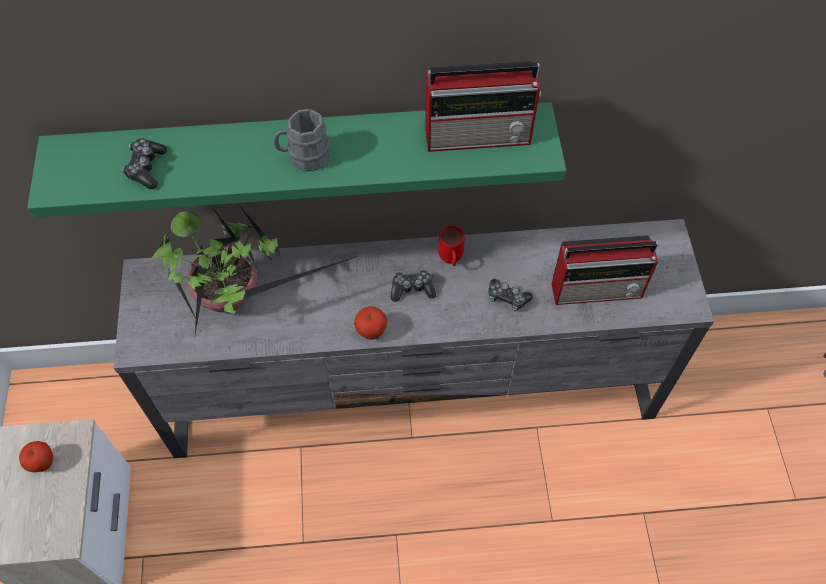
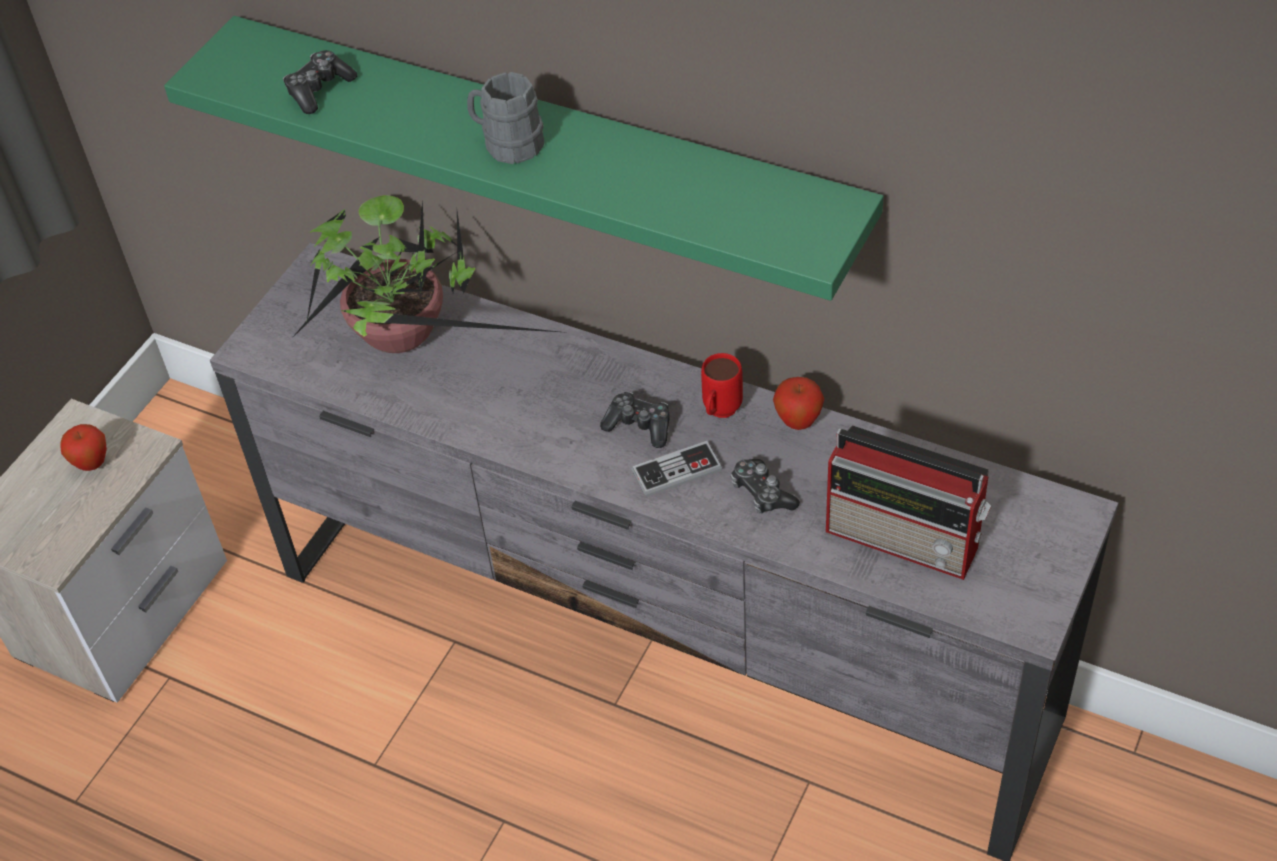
camera: 35 degrees right, 10 degrees down
apple [354,306,387,340] -> apple moved to [773,377,824,430]
radio [425,61,541,152] -> none
none -> game controller [632,441,722,497]

